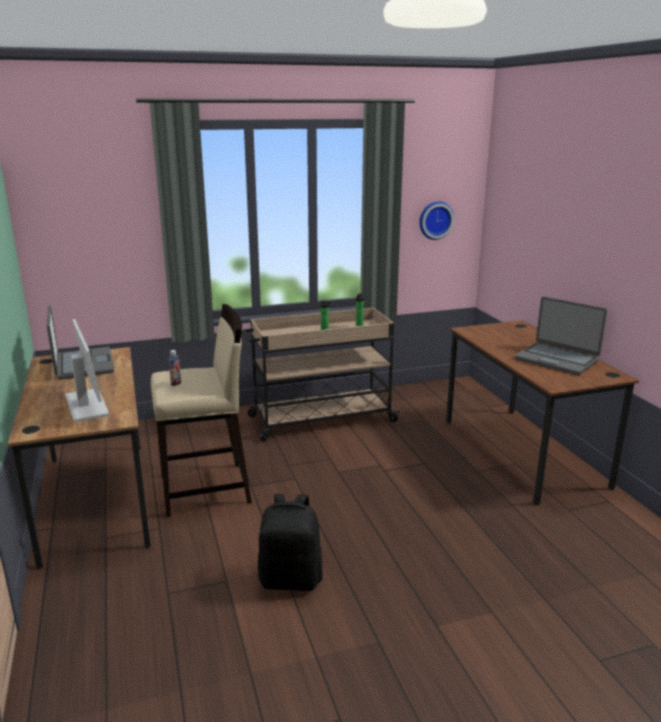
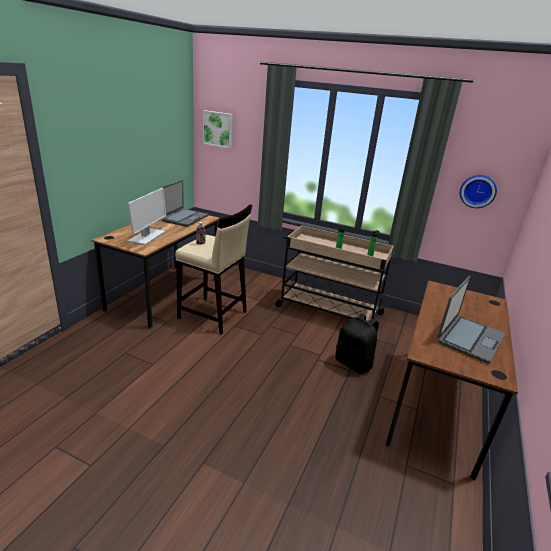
camera: 40 degrees right, 5 degrees up
black backpack [258,494,323,591] -> black backpack moved to [335,313,379,374]
laptop [514,297,607,375] -> laptop turned 135 degrees counterclockwise [437,276,505,364]
none -> picture [203,110,233,148]

